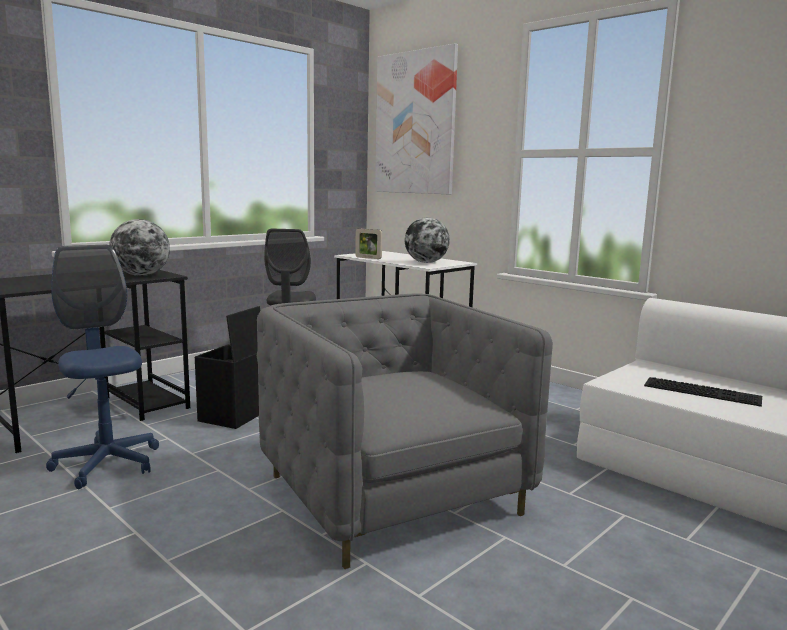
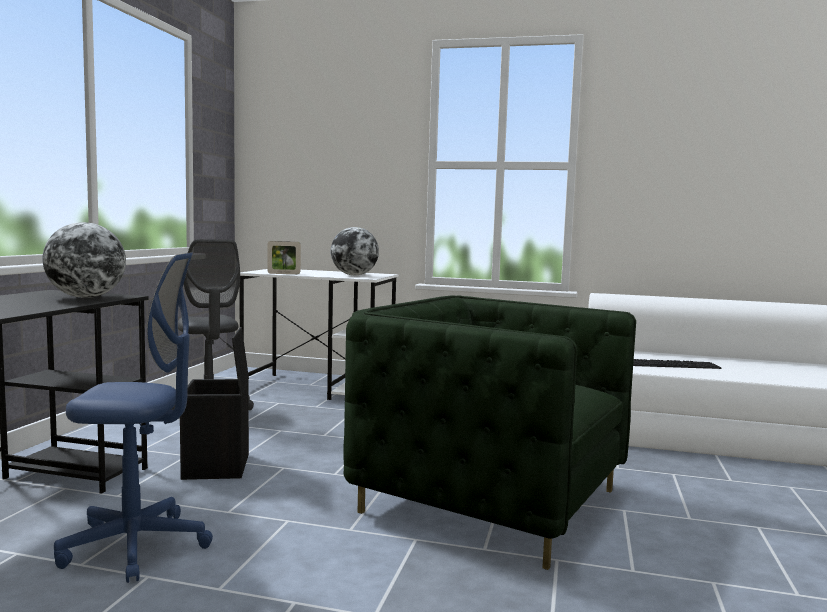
camera: 30 degrees left, 5 degrees down
blue office chair [46,245,159,489] -> blue office chair turned 150 degrees clockwise [54,253,213,583]
grey armchair [257,293,553,569] -> green armchair [343,295,636,570]
picture [375,43,458,194] -> none

